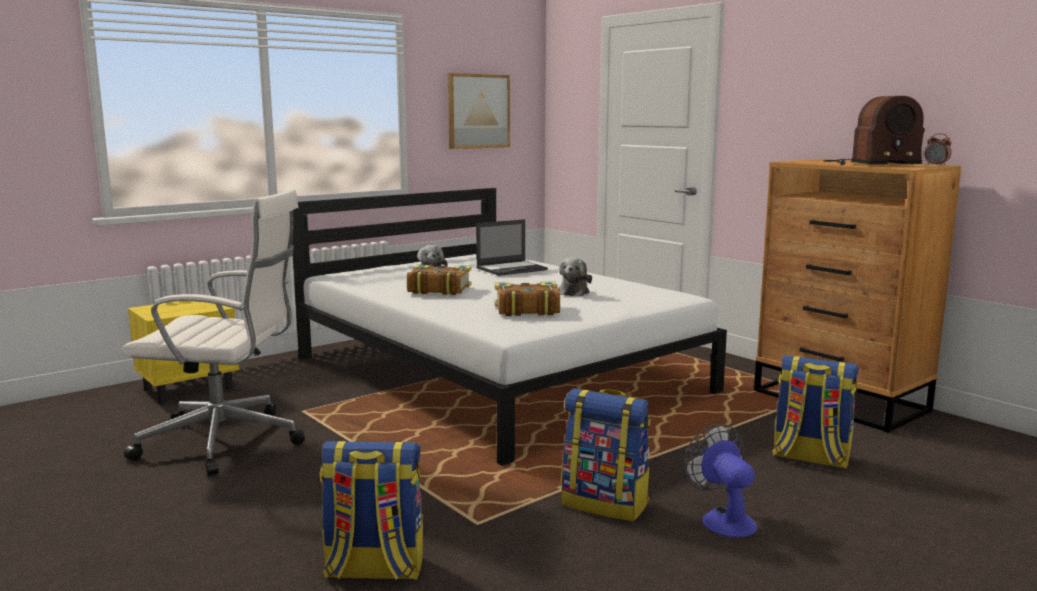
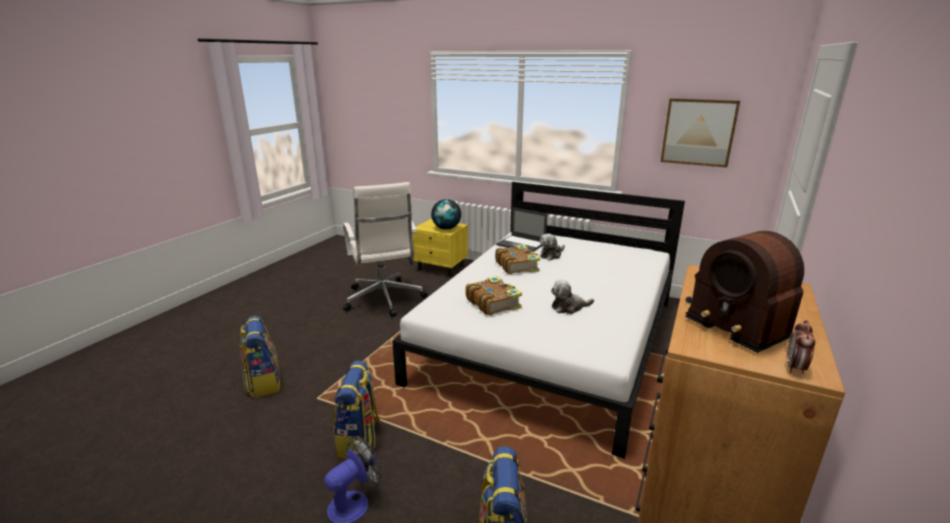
camera: 65 degrees right, 10 degrees up
laptop [476,219,548,276] -> laptop moved to [496,207,548,252]
none -> globe [431,199,461,230]

